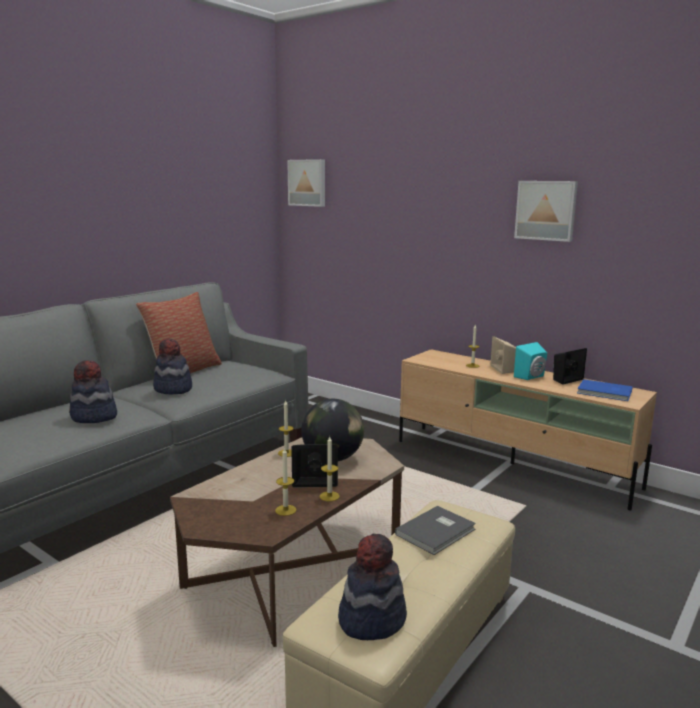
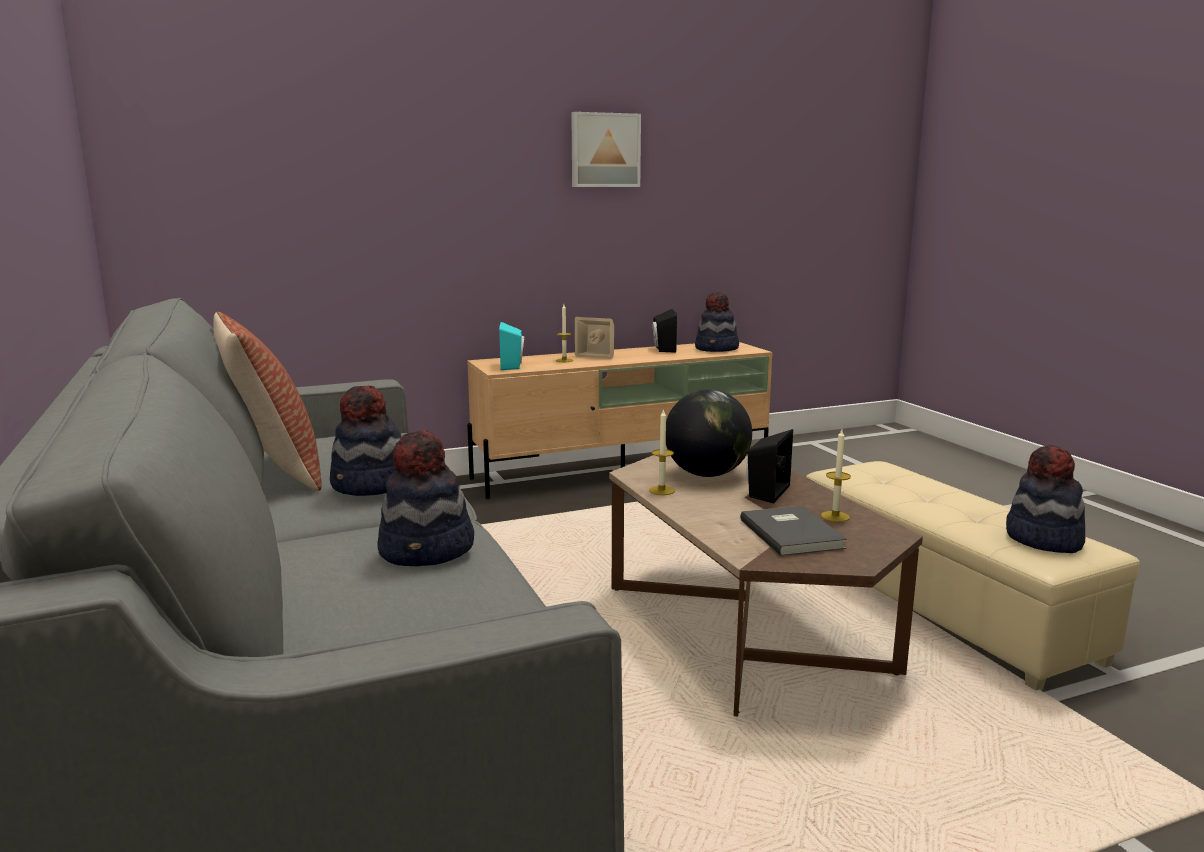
camera: 60 degrees left, 0 degrees up
picture [287,159,325,207] -> none
candle [320,435,340,501] -> none
grey book [395,506,476,555] -> grey book moved to [740,506,847,556]
turquoise speaker [514,342,547,380] -> turquoise speaker moved to [499,322,524,370]
blue book [577,379,633,401] -> hat [695,292,739,352]

